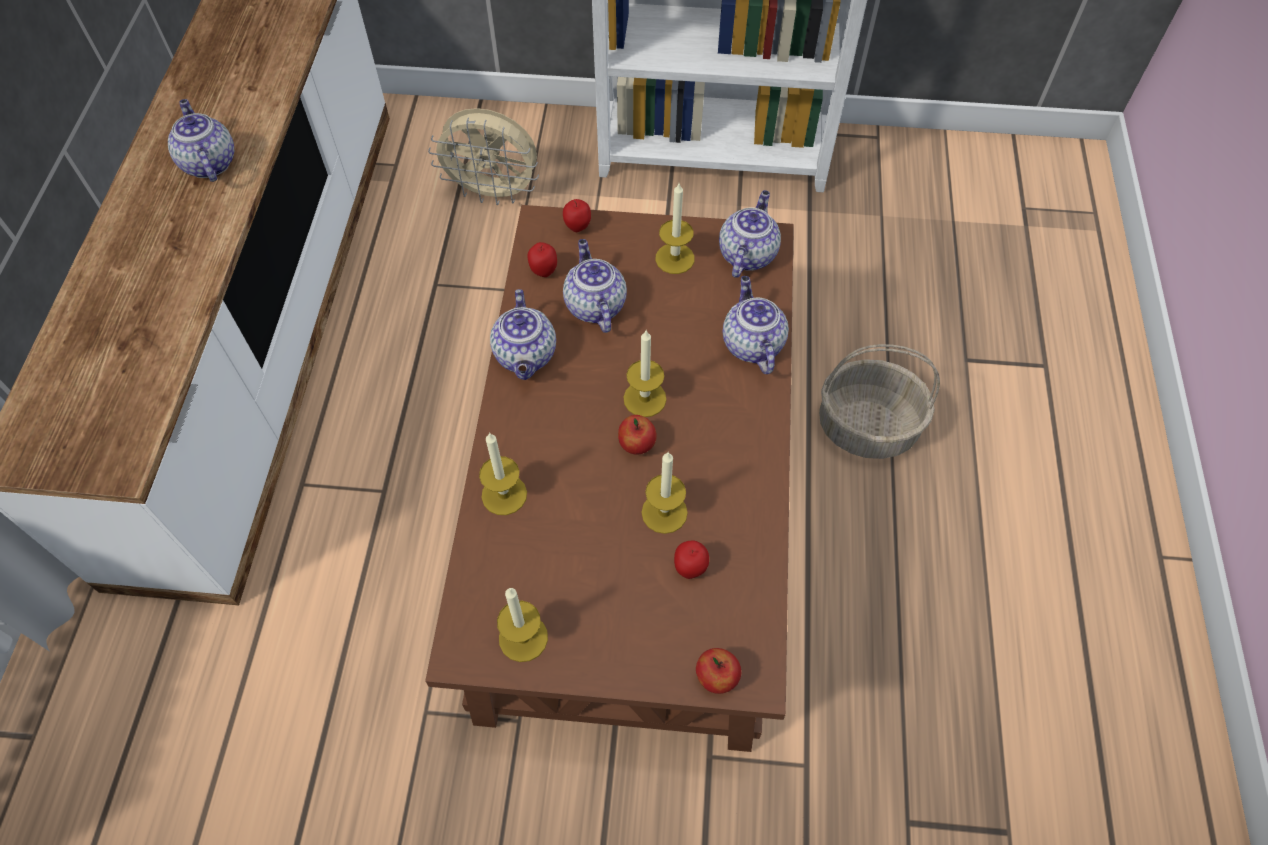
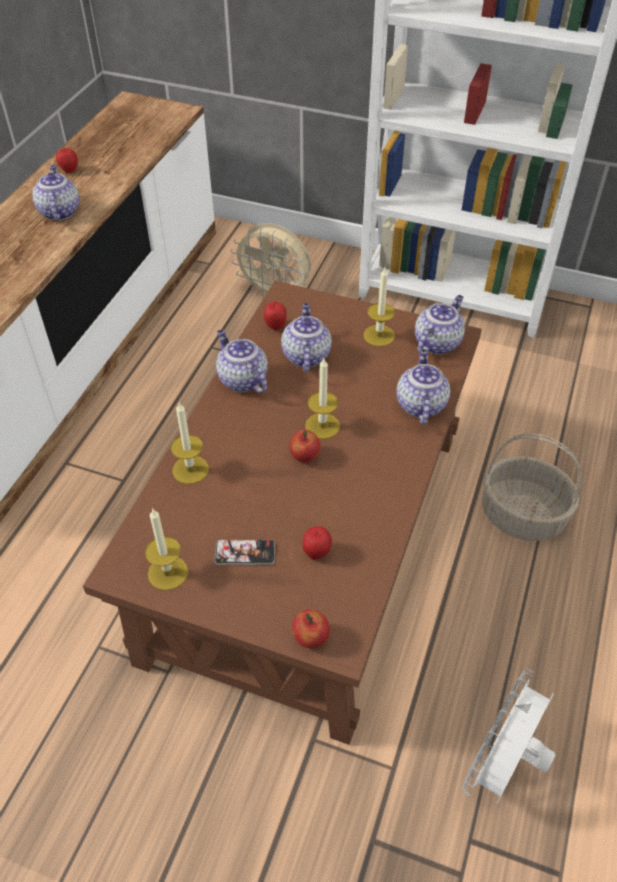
camera: 15 degrees right, 10 degrees down
teapot [490,289,556,380] -> teapot turned 135 degrees clockwise [216,330,268,393]
apple [563,199,591,232] -> apple moved to [56,146,78,173]
candle [641,452,688,534] -> none
none -> phone [215,539,275,565]
none -> white fan [462,669,555,804]

